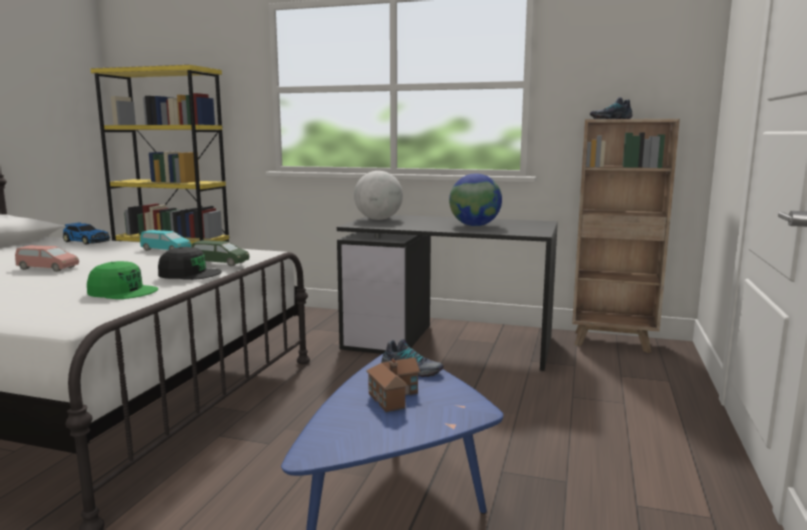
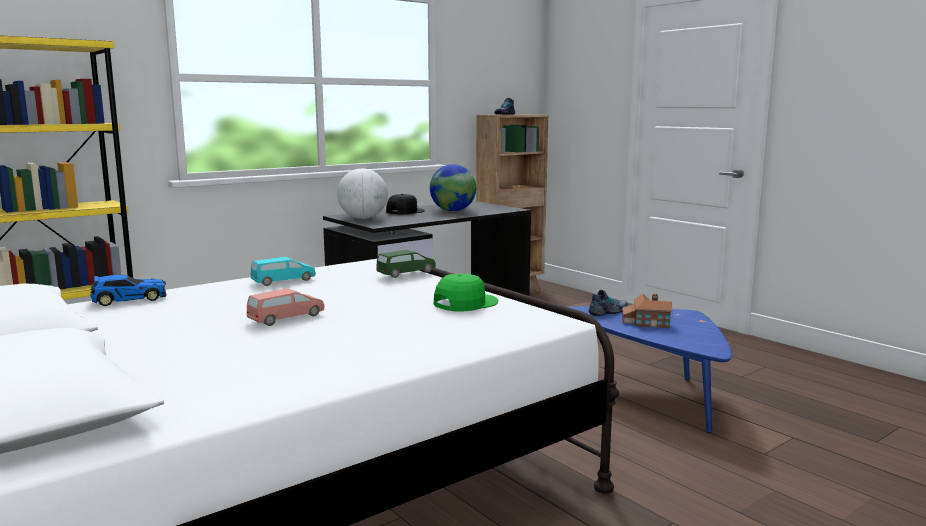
camera: 55 degrees left, 0 degrees up
black cap [158,247,222,280] -> black cap moved to [386,194,425,214]

